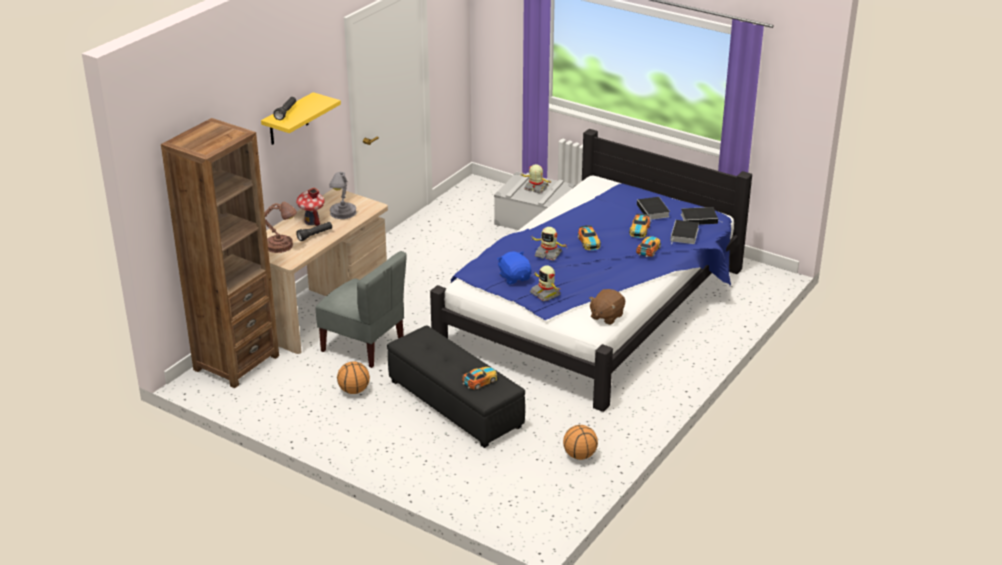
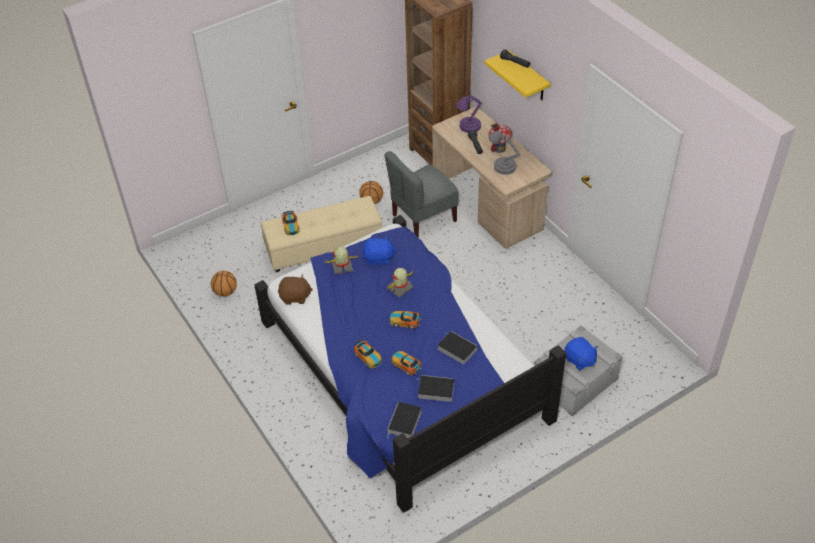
camera: 115 degrees right, 15 degrees up
brown table lamp [264,202,297,253] -> purple table lamp [456,95,482,133]
black ottoman [387,325,525,448] -> beige ottoman [261,196,382,272]
toy robot [521,164,551,194] -> blue plush toy [564,337,598,370]
brown plush toy [589,289,625,325] -> brown plush toy turned 120 degrees clockwise [278,274,313,305]
book [670,220,699,244] -> book moved to [438,331,477,364]

